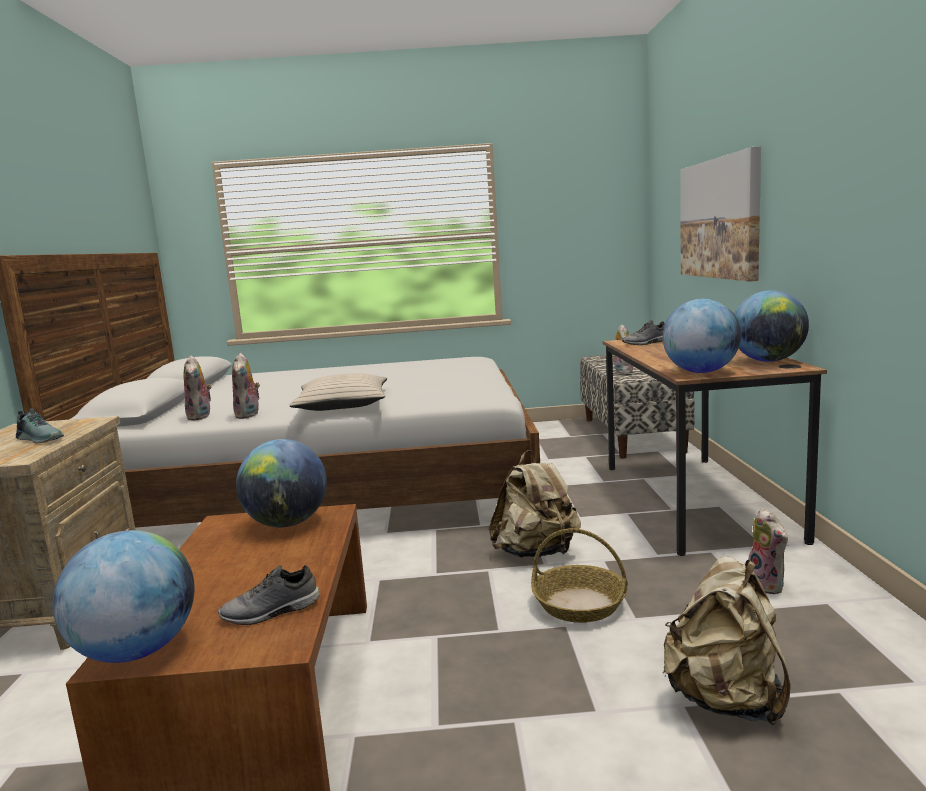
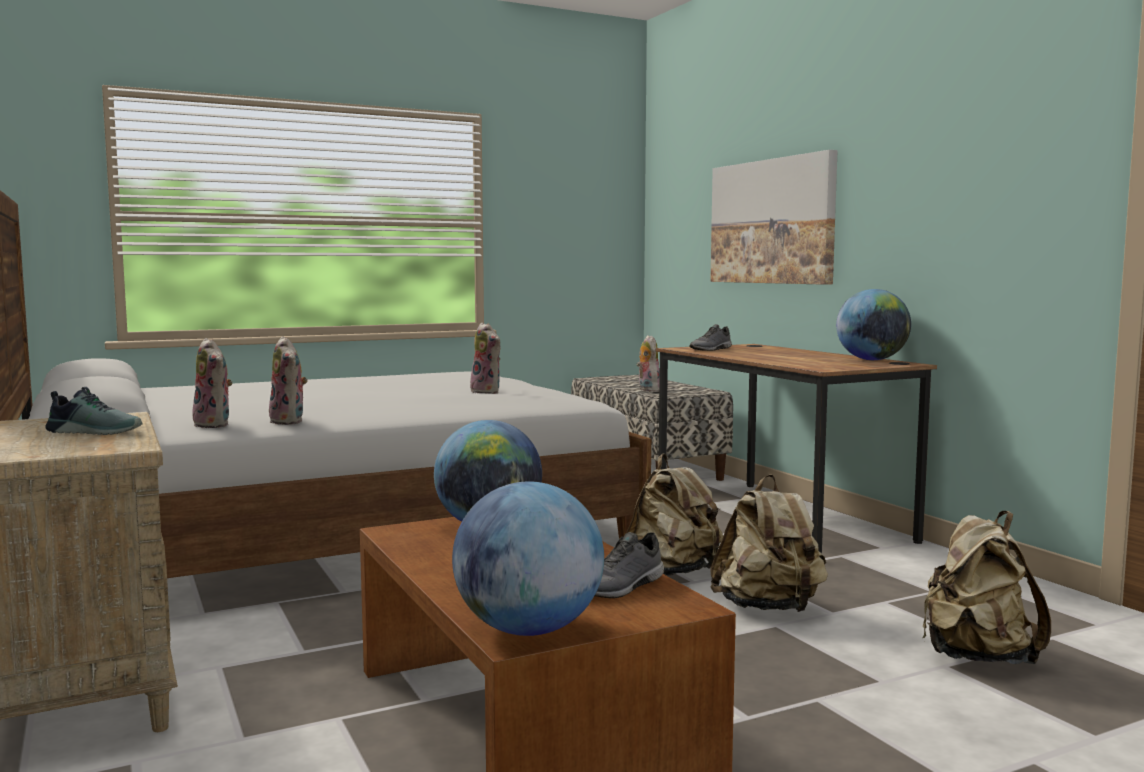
camera: 25 degrees left, 5 degrees down
beige pillow [290,373,387,411] -> none
basket [531,528,628,623] -> beige backpack [710,474,828,612]
globe [663,299,741,373] -> none
plush toy [748,508,788,594] -> plush toy moved to [470,323,500,394]

